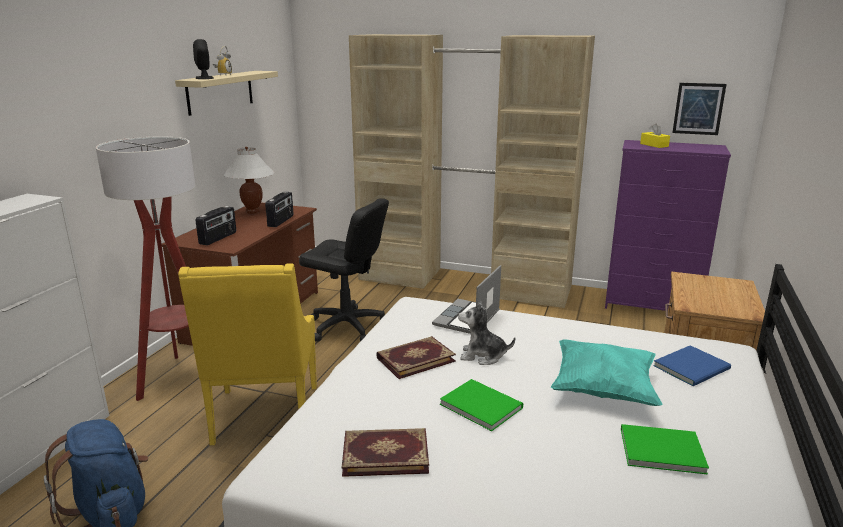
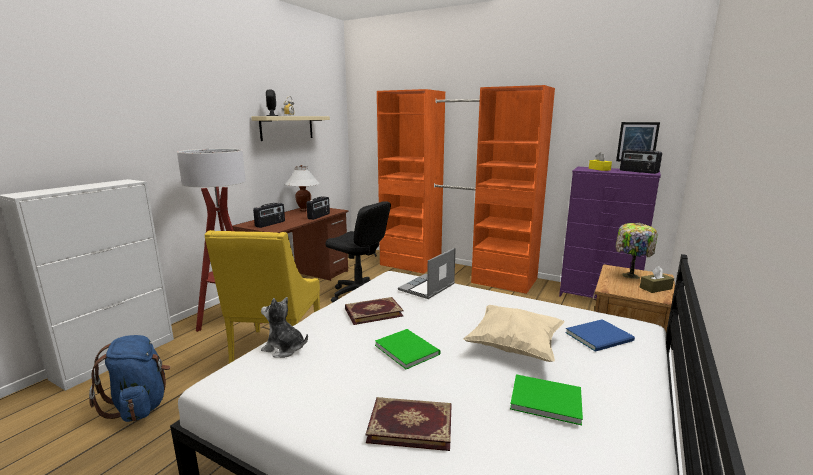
camera: 10 degrees right, 5 degrees down
book [342,428,429,477] -> book moved to [365,397,452,451]
beige wardrobe [349,34,595,308] -> orange wardrobe [377,85,555,294]
plush toy [458,301,515,365] -> plush toy moved to [261,297,308,358]
turquoise pillow [551,339,662,406] -> beige pillow [463,305,565,362]
none -> table lamp [615,222,658,279]
none -> radio [620,149,662,174]
none -> brown tissue box [640,266,674,293]

